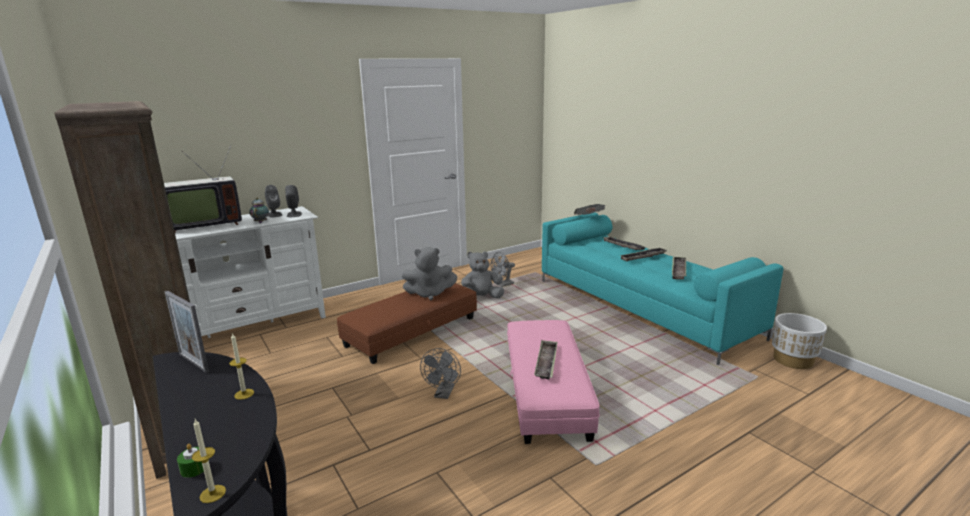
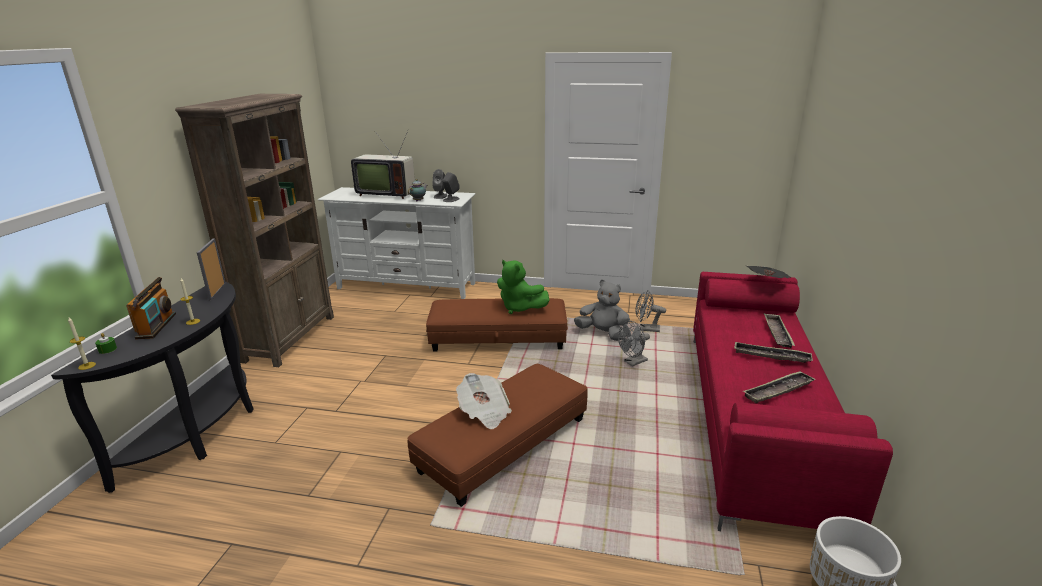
camera: 45 degrees right, 5 degrees up
grey plush toy [402,247,457,300] -> green plush toy [497,260,550,314]
grey fan [420,348,461,399] -> grey fan moved to [618,321,650,366]
pink ottoman [507,320,600,444] -> brown ottoman [408,364,588,507]
tray [534,340,558,380] -> newspaper [456,373,512,429]
turquoise sofa [542,212,783,365] -> red sofa [693,272,893,531]
none -> radio [126,277,176,339]

